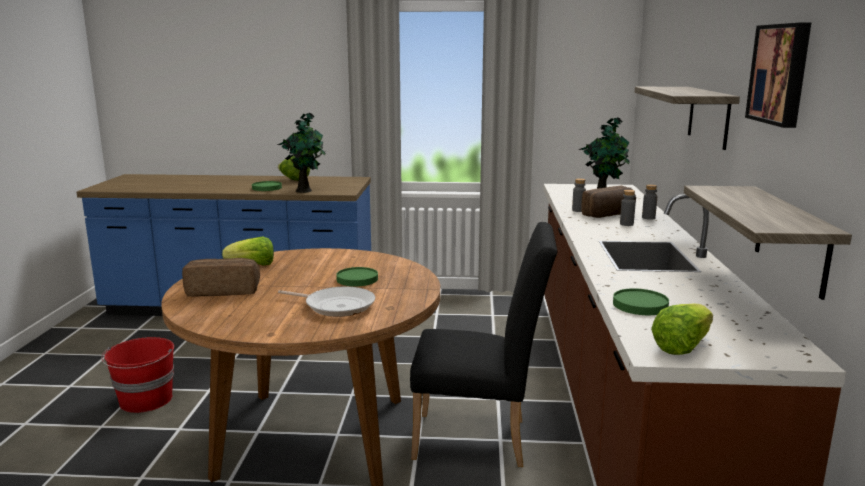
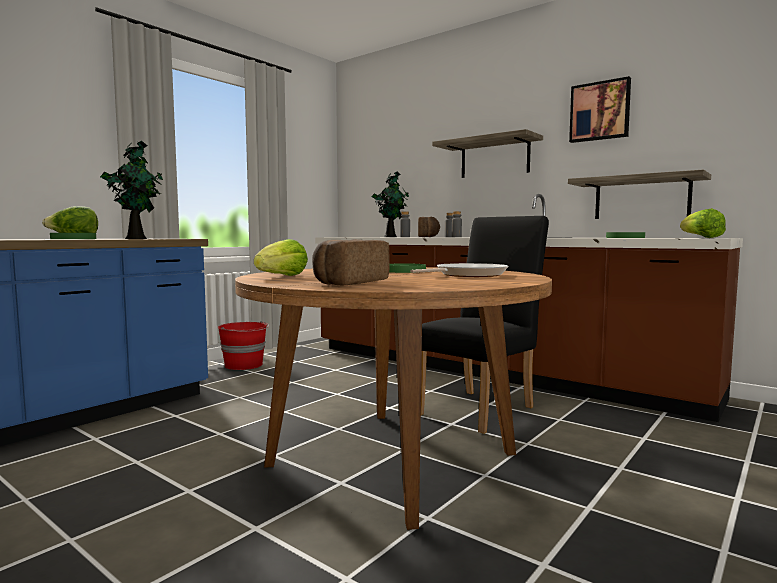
camera: 55 degrees left, 10 degrees down
red bucket [101,337,174,413] -> red bucket moved to [218,321,269,370]

